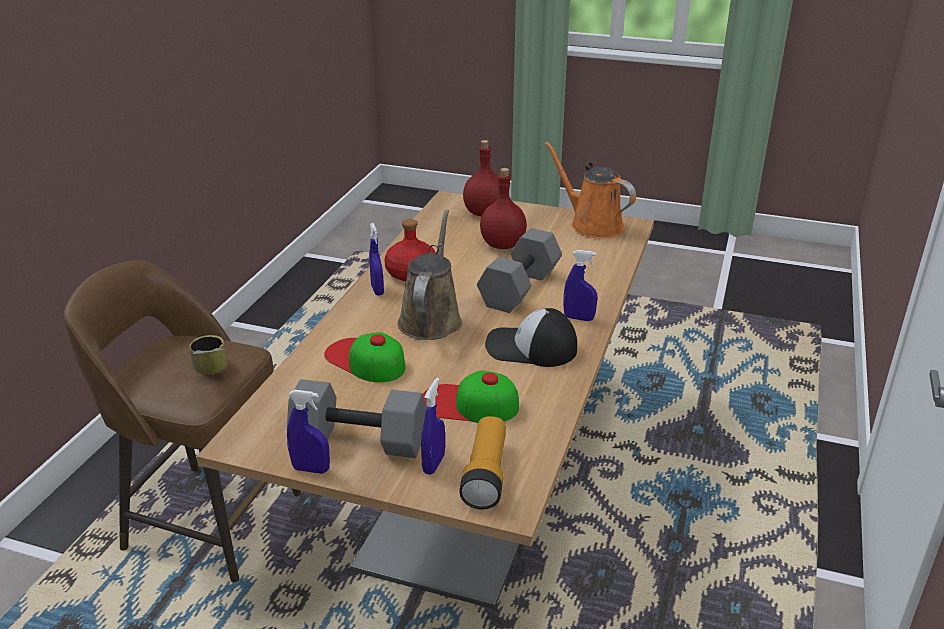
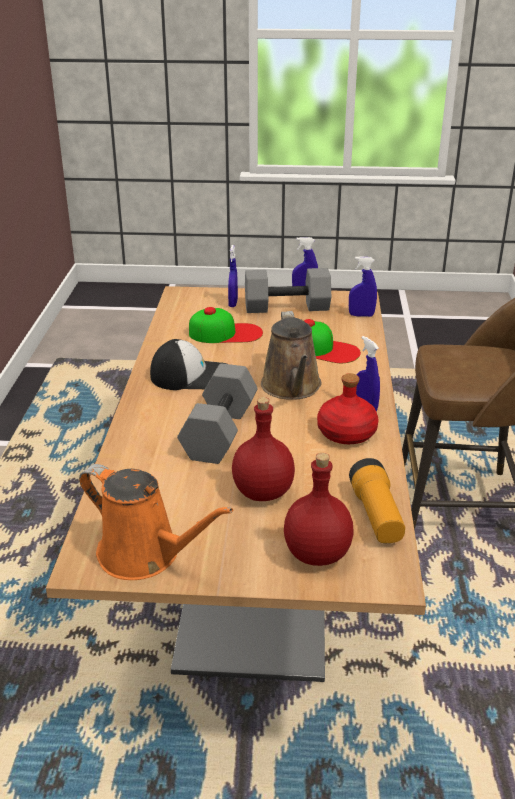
camera: 165 degrees right, 0 degrees up
can [189,335,227,375] -> none
flashlight [459,416,506,509] -> flashlight moved to [349,458,405,543]
blue spray bottle [563,250,597,321] -> blue spray bottle moved to [349,256,377,317]

